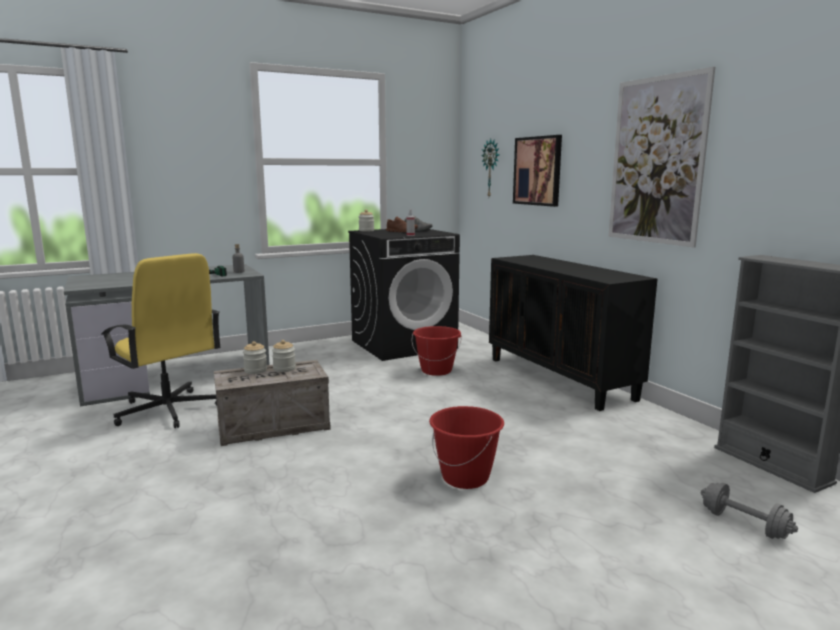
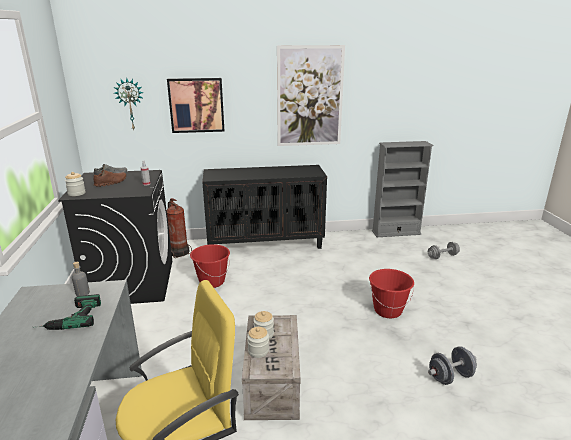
camera: 70 degrees left, 10 degrees up
none -> fire extinguisher [167,198,192,258]
none -> grey dumbbell [428,346,477,385]

